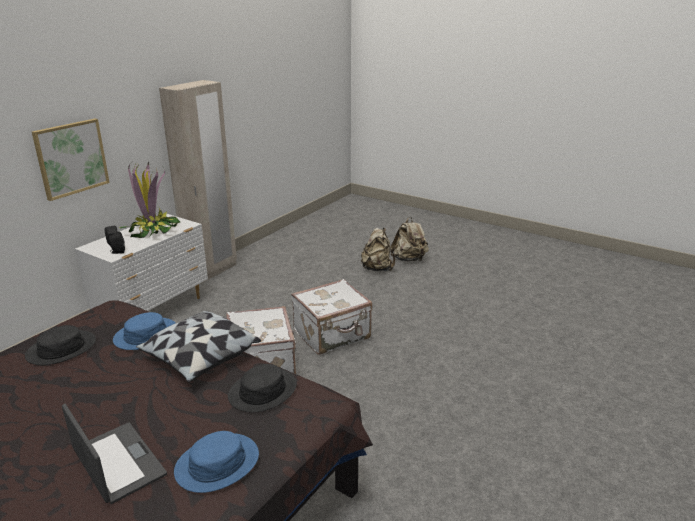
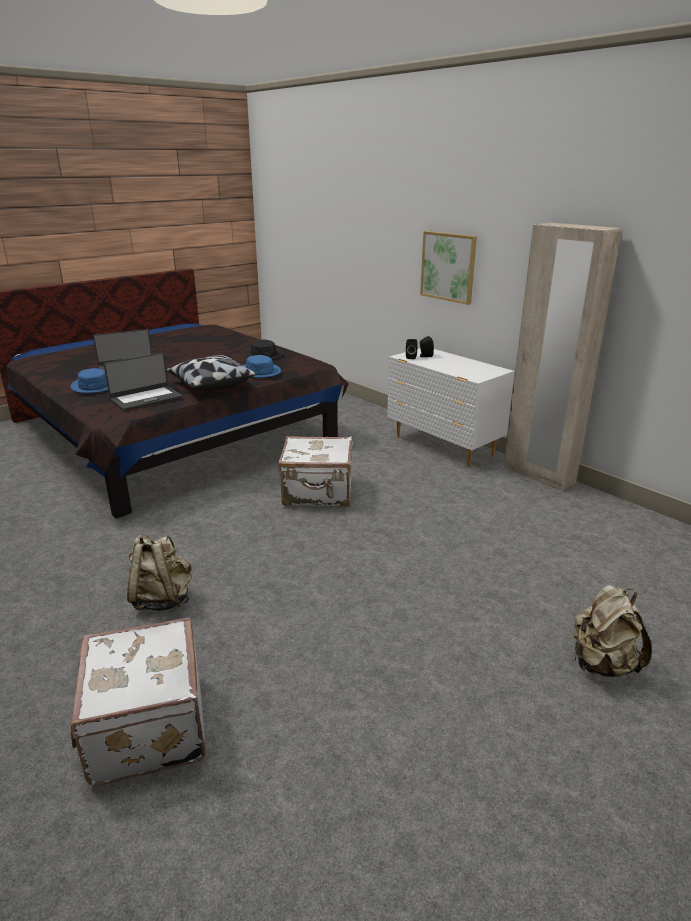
camera: 105 degrees right, 0 degrees up
potted plant [120,162,181,238] -> none
black hat [228,364,297,413] -> laptop [104,353,182,410]
white suitcase [291,279,372,355] -> white suitcase moved to [71,618,206,785]
beige backpack [361,228,395,271] -> beige backpack moved to [127,535,192,611]

